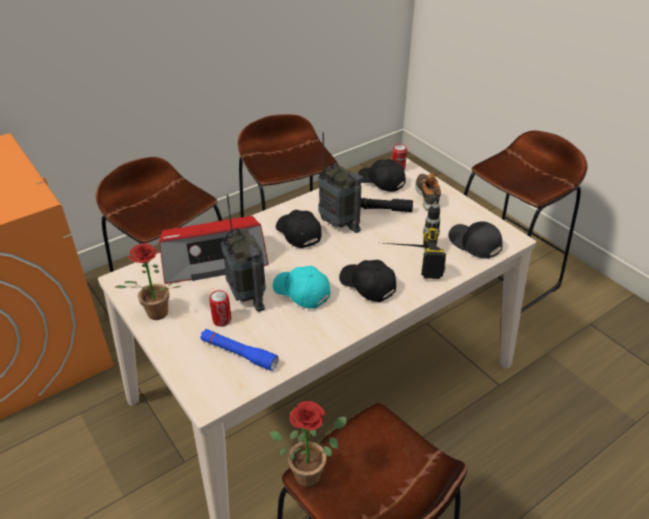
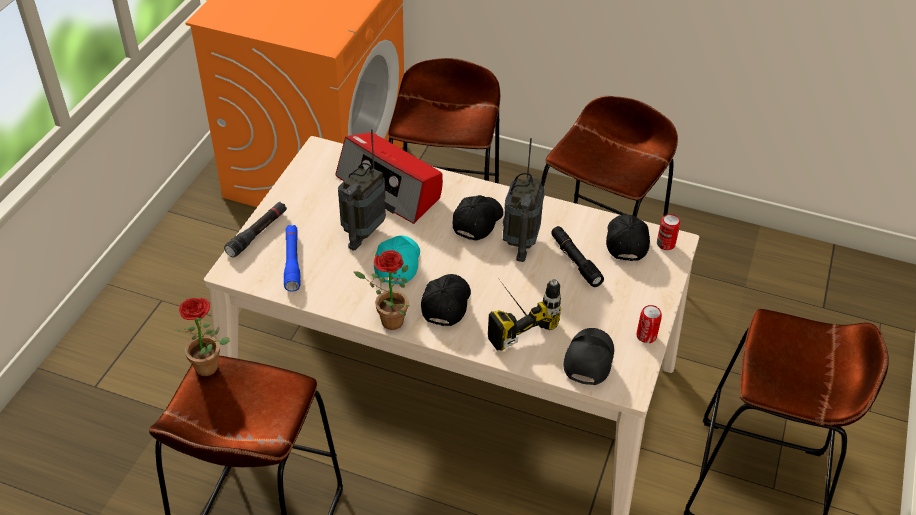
camera: 55 degrees right, 5 degrees up
potted plant [114,243,182,320] -> potted plant moved to [354,250,410,330]
can [209,290,231,327] -> can moved to [637,305,662,343]
shoe [415,173,441,210] -> none
none -> black flashlight [224,202,287,258]

